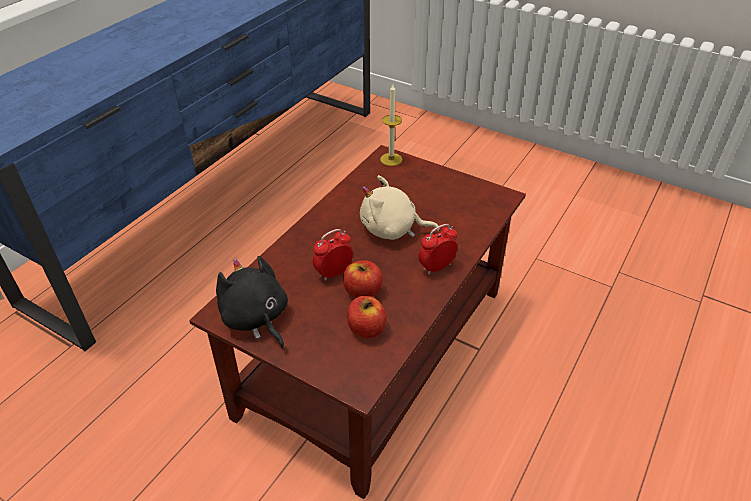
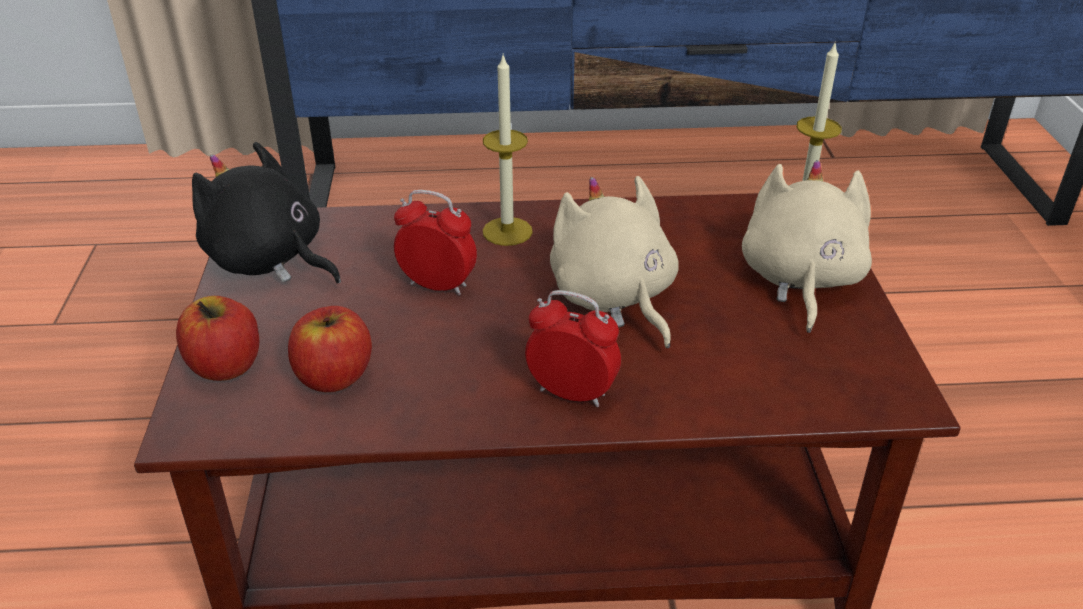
camera: 55 degrees right, 5 degrees down
black plush toy [216,256,288,349] -> black plush toy turned 75 degrees counterclockwise [192,142,341,284]
apple [343,260,383,298] -> apple moved to [176,296,259,381]
none -> candle [483,56,533,246]
none -> beige plush toy [742,160,872,333]

